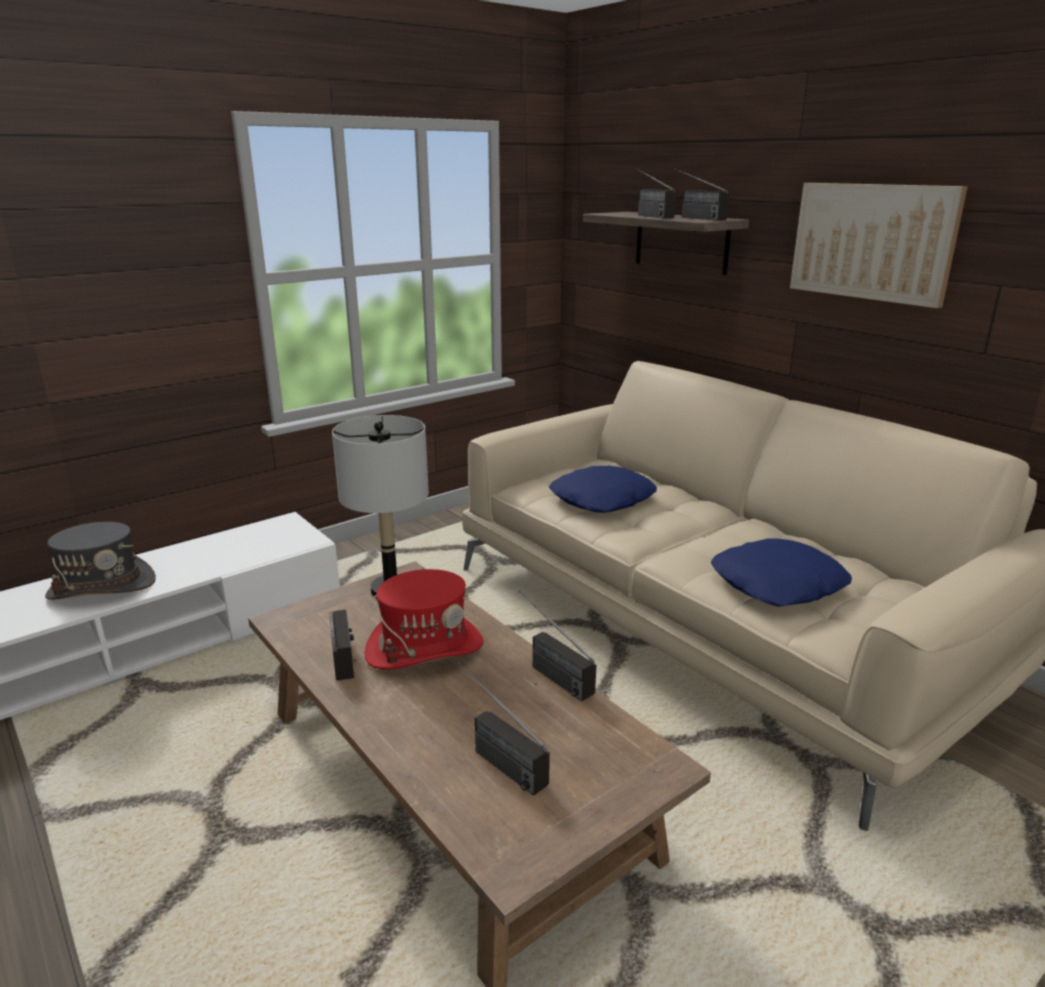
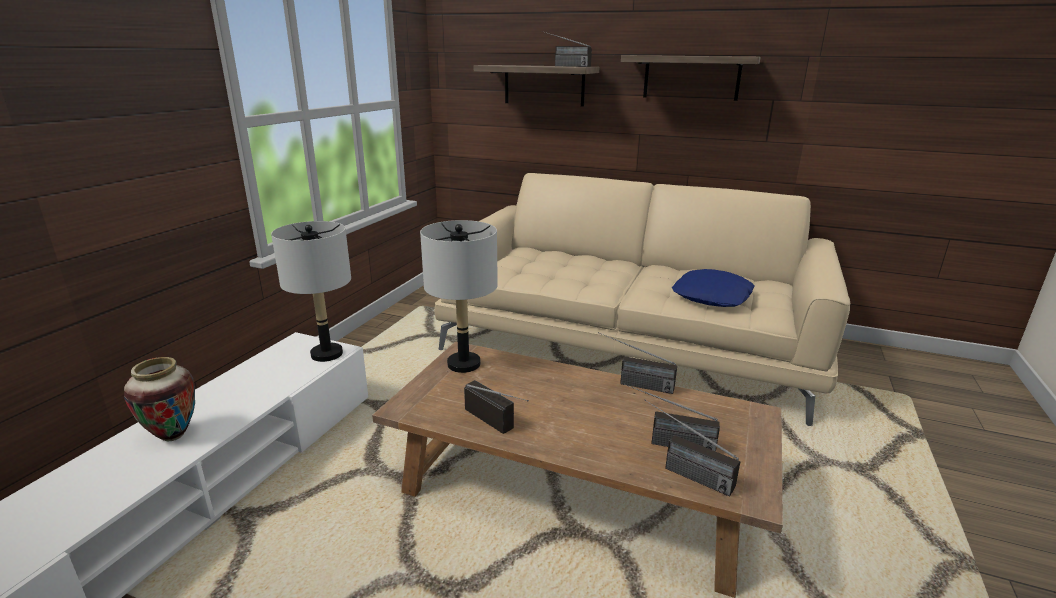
camera: 30 degrees left, 0 degrees up
grey hat [45,522,156,600] -> vase [124,357,195,441]
red hat [364,569,484,669] -> none
blue pillow [549,466,657,513] -> none
radio [636,168,676,218] -> radio moved to [644,400,740,497]
picture [790,183,968,308] -> shelf [621,55,761,101]
none -> grey table lamp [271,221,351,362]

